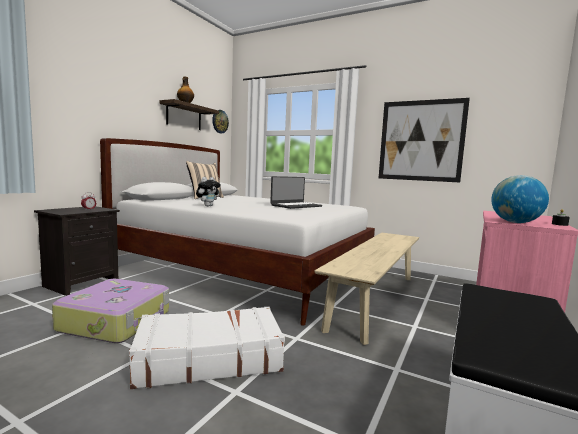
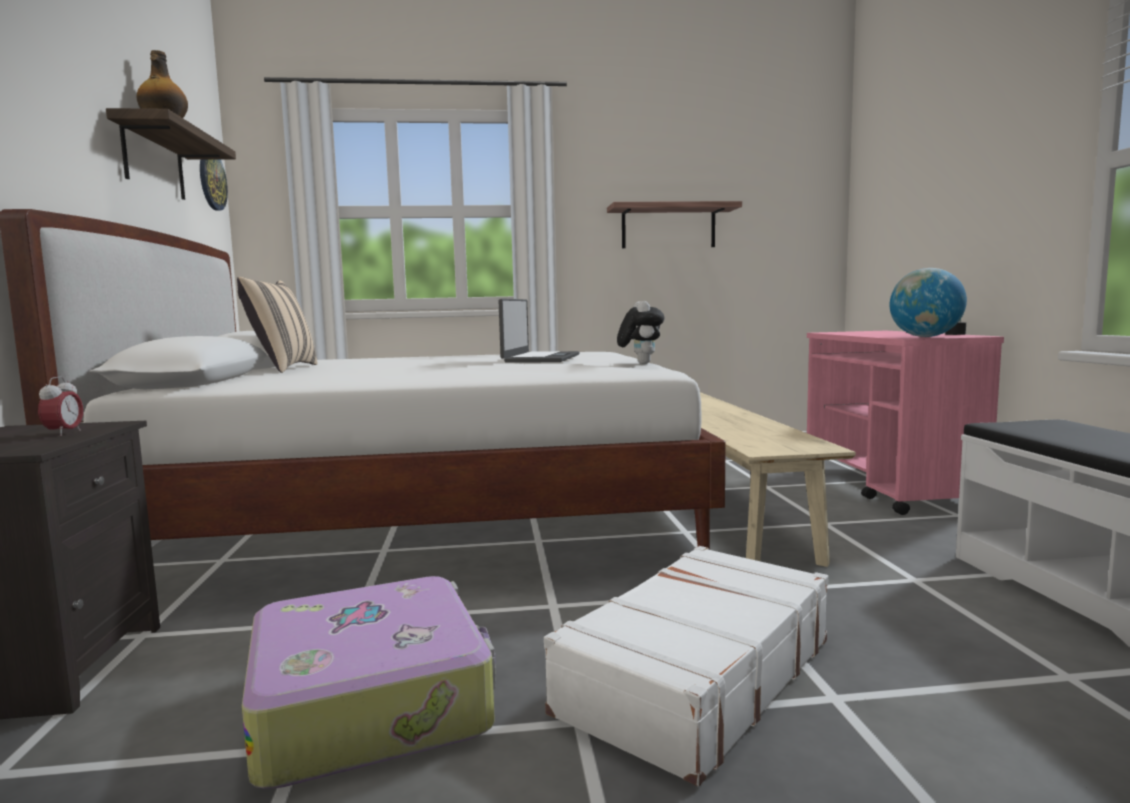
camera: 35 degrees left, 0 degrees up
plush toy [196,177,221,206] -> plush toy moved to [617,301,664,364]
picture [379,98,470,182] -> shelf [607,201,742,248]

